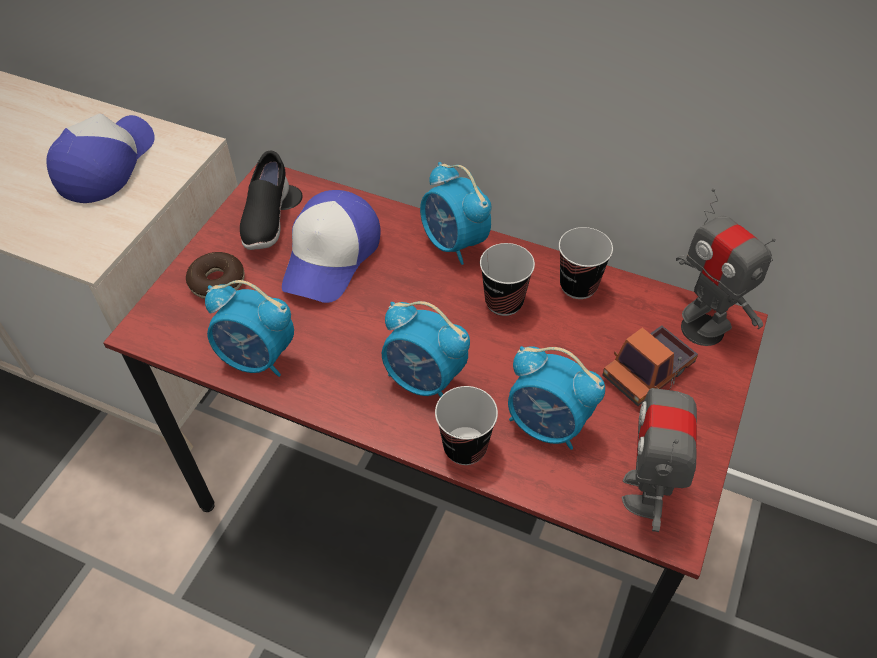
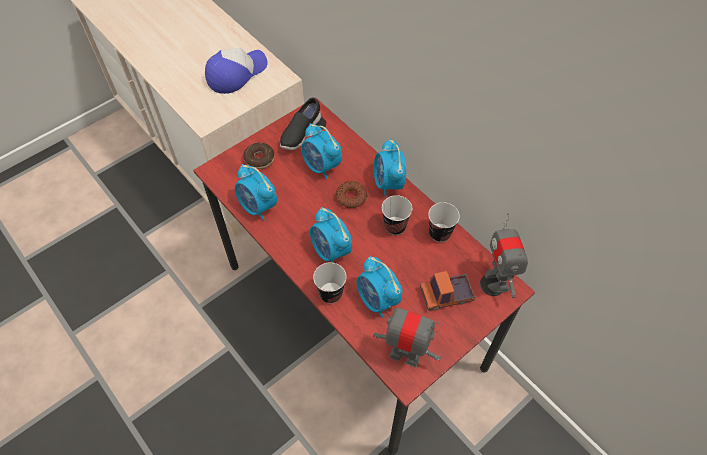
camera: 25 degrees right, 5 degrees up
cap [282,190,381,303] -> alarm clock [301,123,342,179]
toy robot [622,357,697,532] -> toy robot turned 75 degrees clockwise [373,306,441,367]
none -> donut [335,181,367,208]

